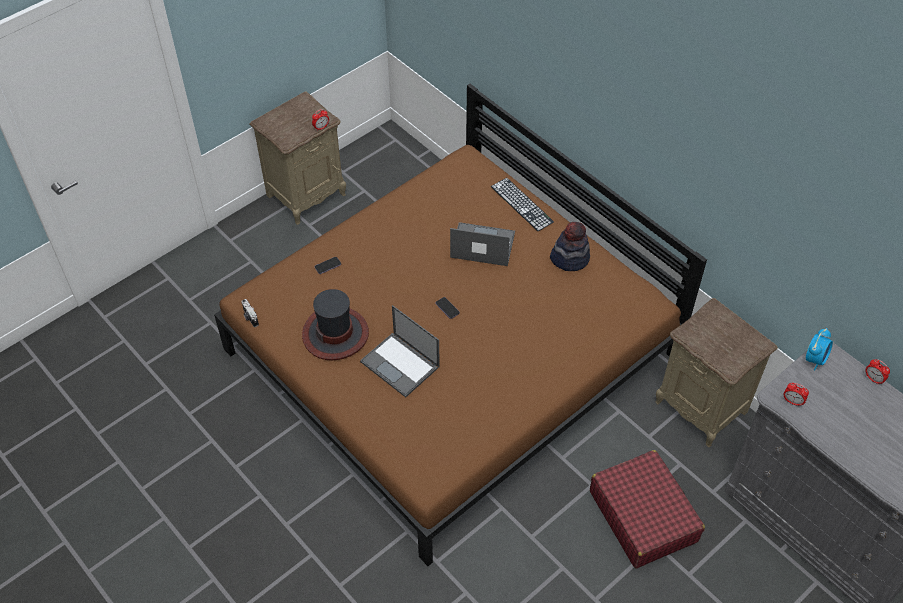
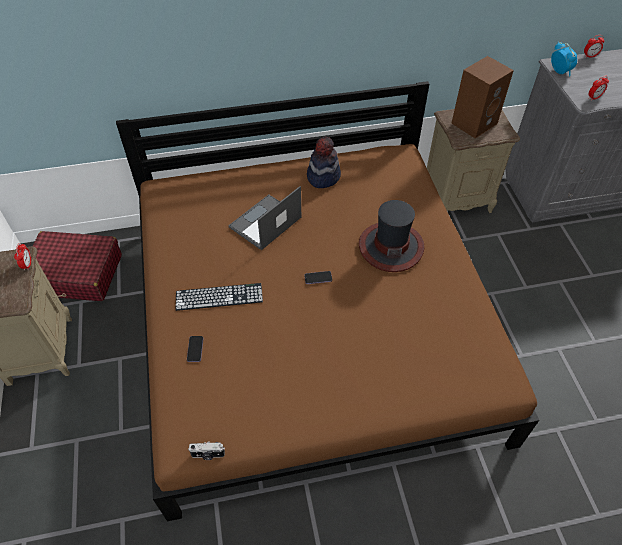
camera: 60 degrees left, 0 degrees up
hat [302,289,369,360] -> hat moved to [359,200,424,272]
laptop [360,305,440,398] -> none
keyboard [491,178,554,231] -> keyboard moved to [176,283,263,311]
red suitcase [590,450,705,568] -> red suitcase moved to [33,231,122,301]
none -> brown speaker [451,56,514,138]

